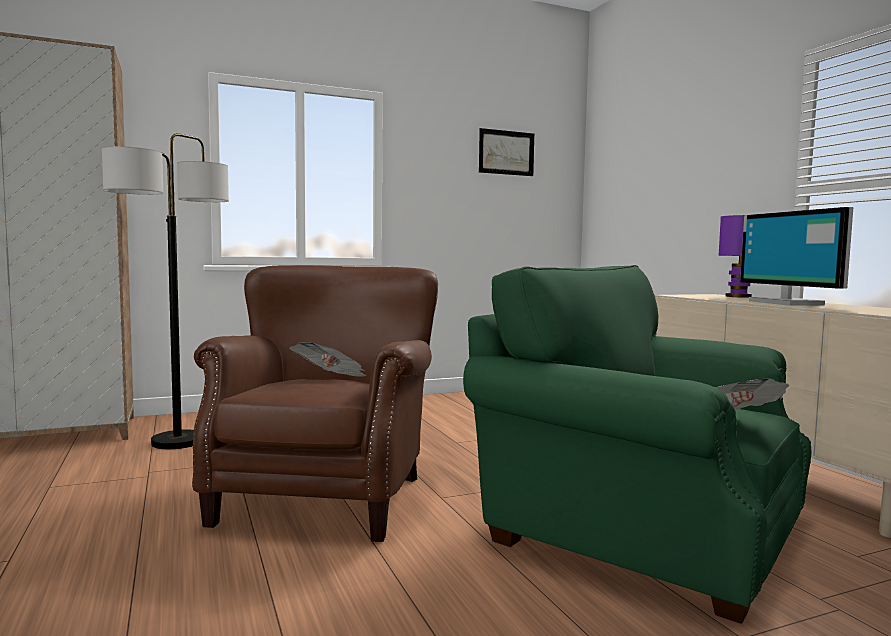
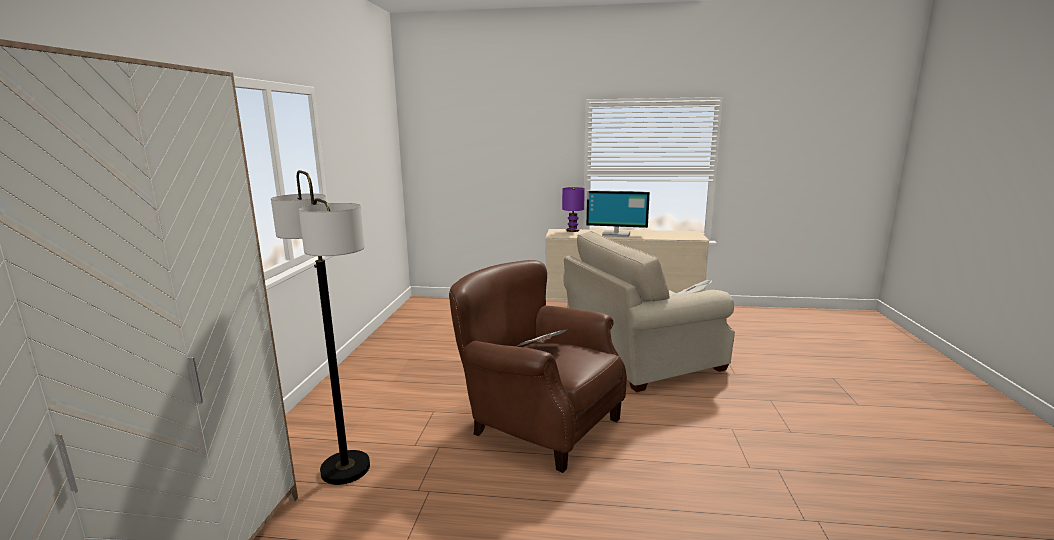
camera: 60 degrees left, 10 degrees up
green armchair [463,265,811,624] -> beige armchair [563,231,735,392]
picture [479,128,534,176] -> none

